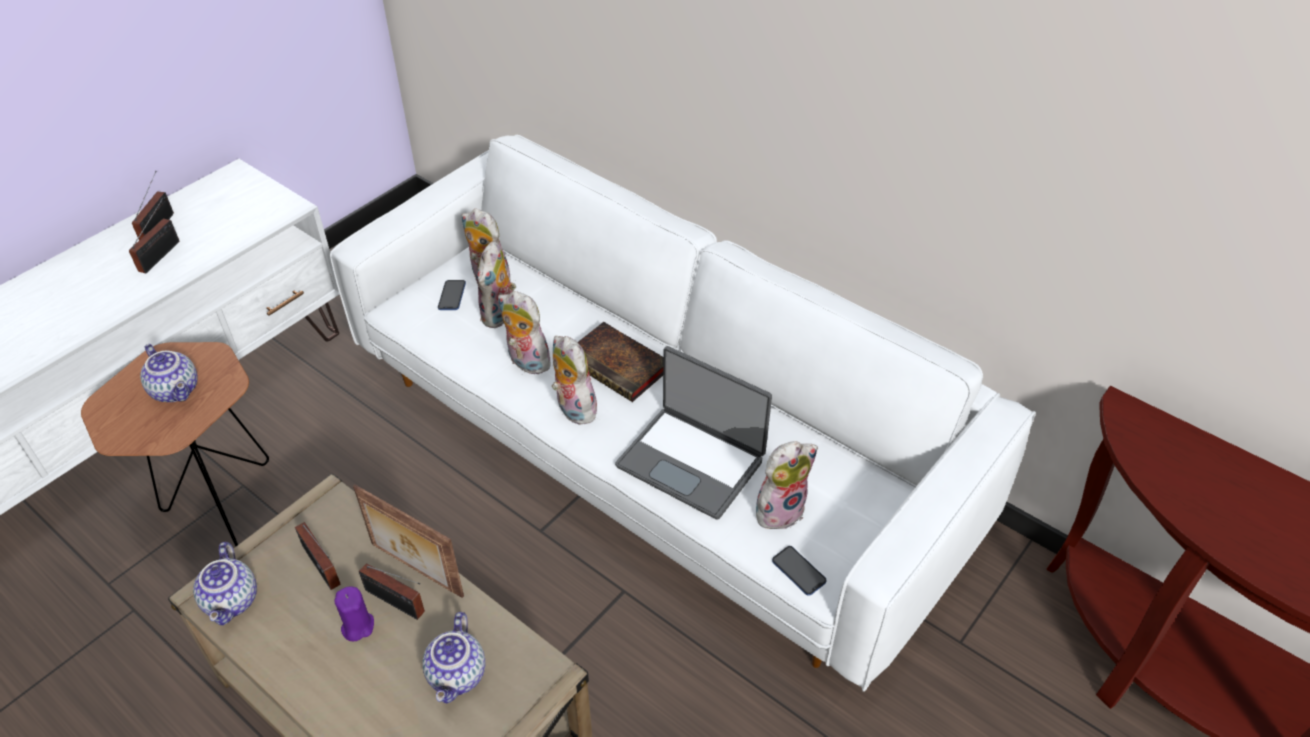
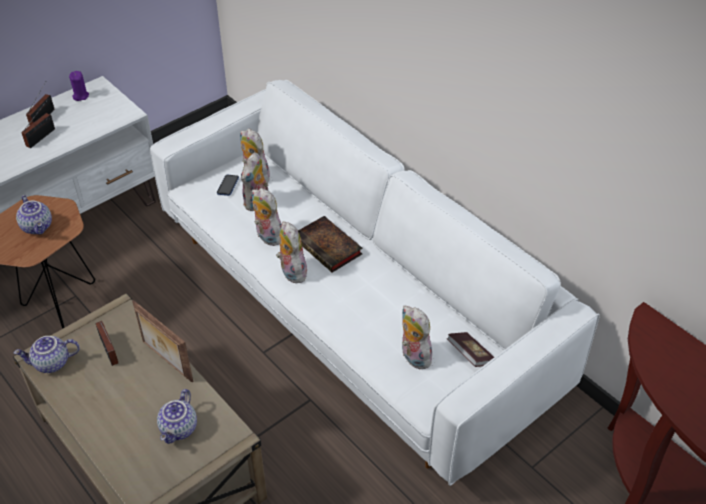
camera: 10 degrees right, 0 degrees up
teapot [193,542,257,625] -> teapot turned 75 degrees clockwise [14,336,80,373]
purple candle [334,586,374,641] -> purple candle moved to [69,71,89,101]
radio [359,563,425,620] -> none
laptop [615,346,772,520] -> none
plush toy [756,441,818,529] -> plush toy turned 105 degrees counterclockwise [402,306,432,369]
phone [772,546,826,596] -> none
none -> book [447,332,494,367]

